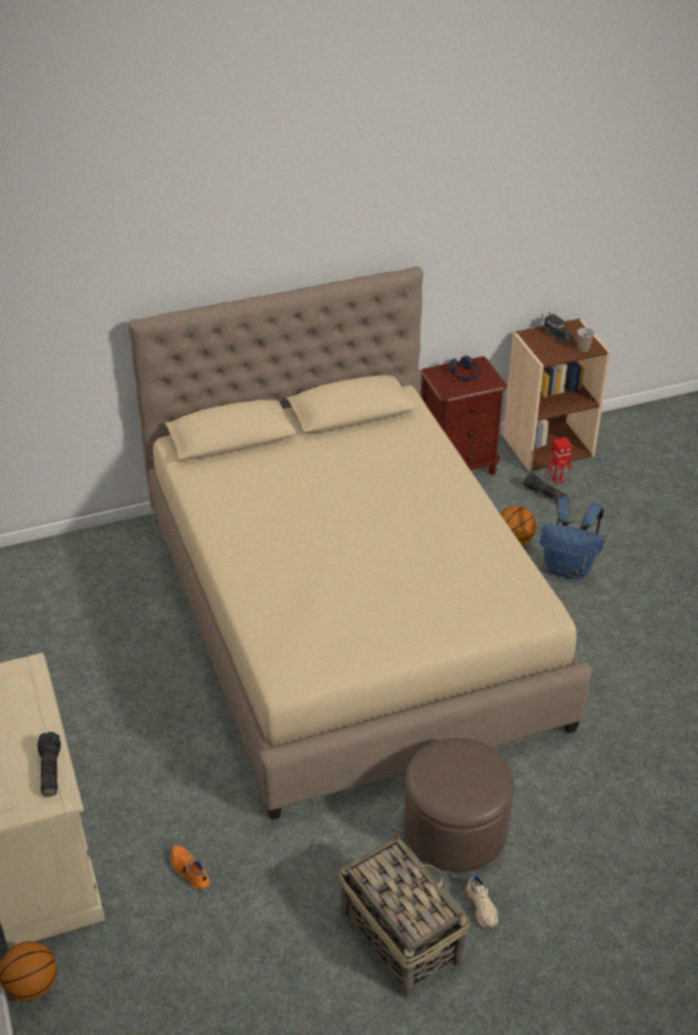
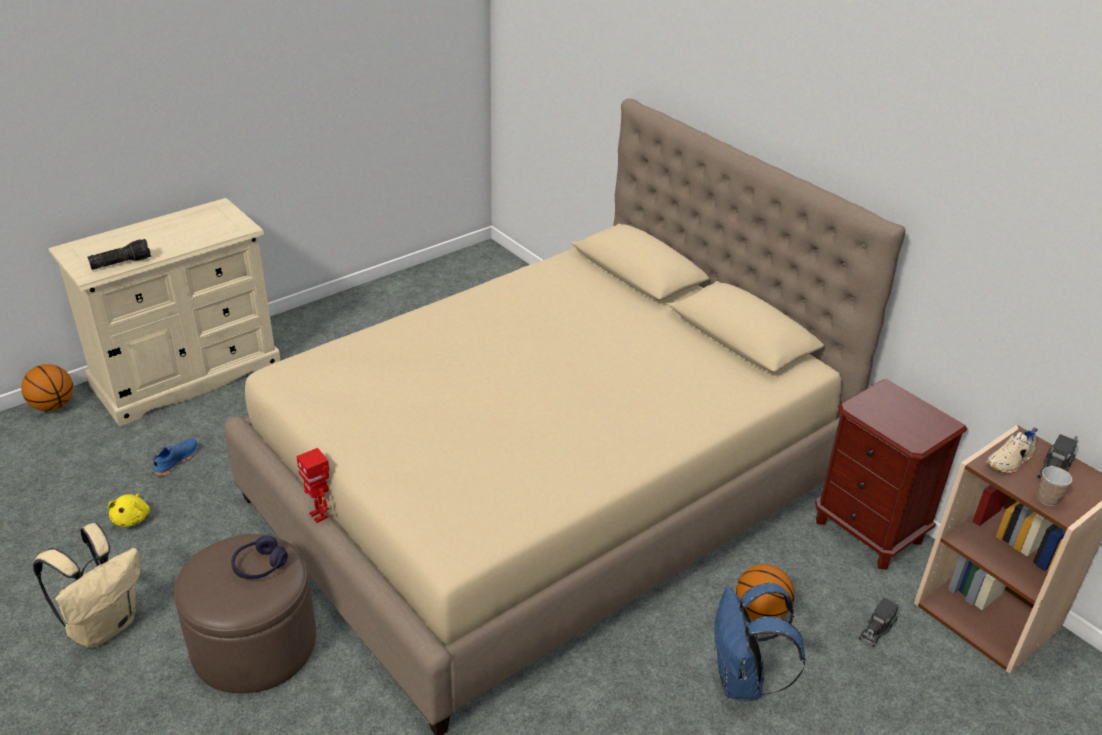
camera: 70 degrees right, 5 degrees down
orange shoe [171,845,210,890] -> blue shoe [151,438,198,476]
basket [339,833,470,998] -> beige backpack [33,523,140,648]
purple headphones [449,356,481,380] -> purple headphones moved to [231,535,288,579]
beige shoe [466,871,498,928] -> beige shoe moved to [986,427,1038,474]
flashlight [523,473,567,501] -> toy truck [859,597,900,647]
toy robot [548,437,573,485] -> toy robot moved to [296,448,330,523]
none -> yellow plush toy [108,494,150,527]

